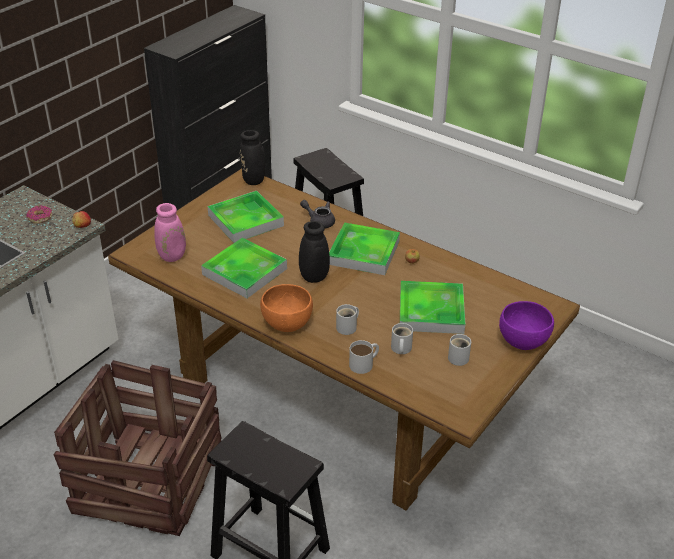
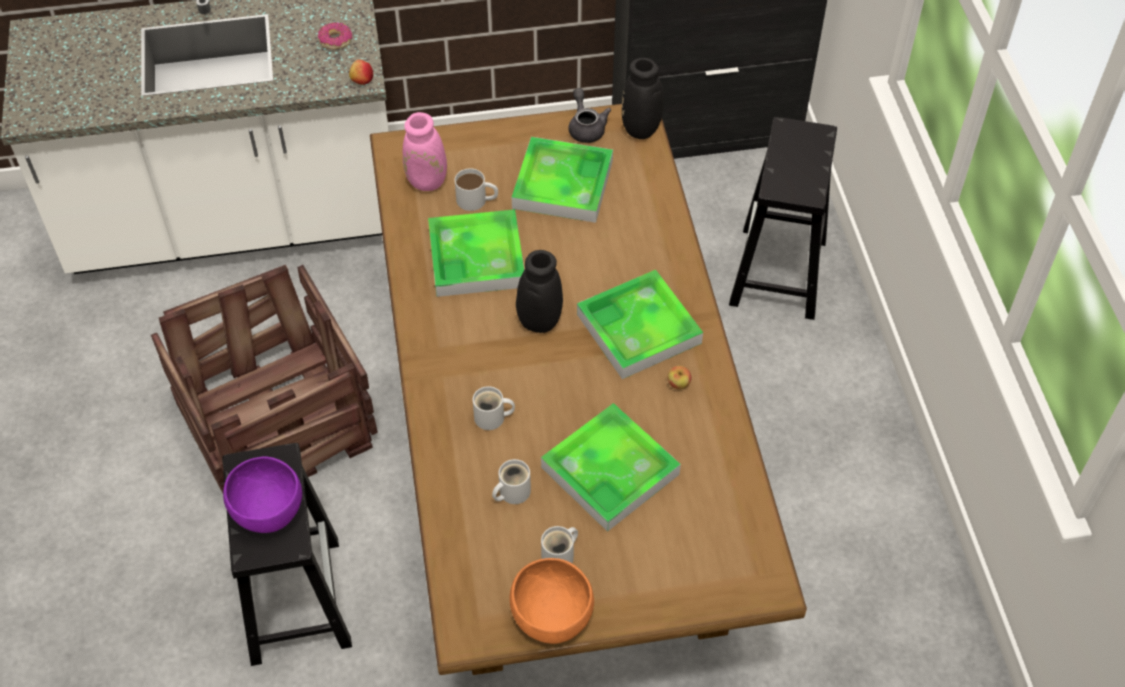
camera: 45 degrees right, 15 degrees up
orange bowl [260,284,313,332] -> orange bowl moved to [509,558,594,644]
grey teapot [300,200,335,229] -> grey teapot moved to [569,88,611,143]
white mug [349,340,379,374] -> white mug moved to [455,168,498,211]
purple bowl [499,301,554,350] -> purple bowl moved to [223,456,302,533]

